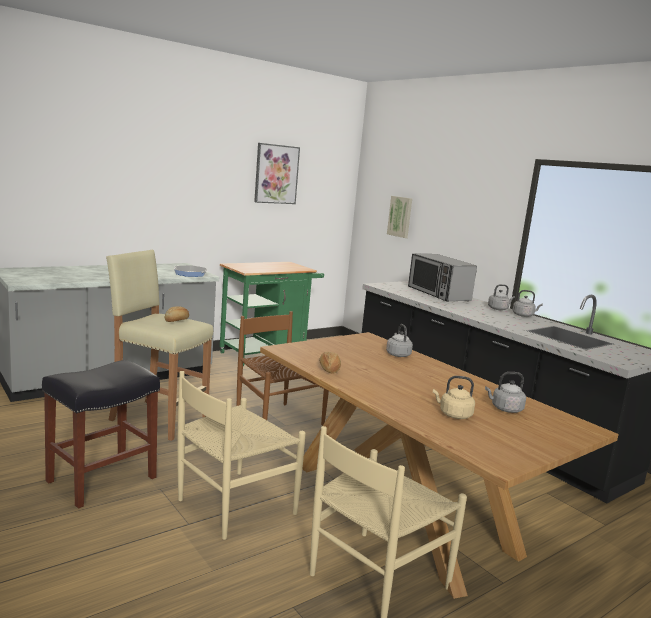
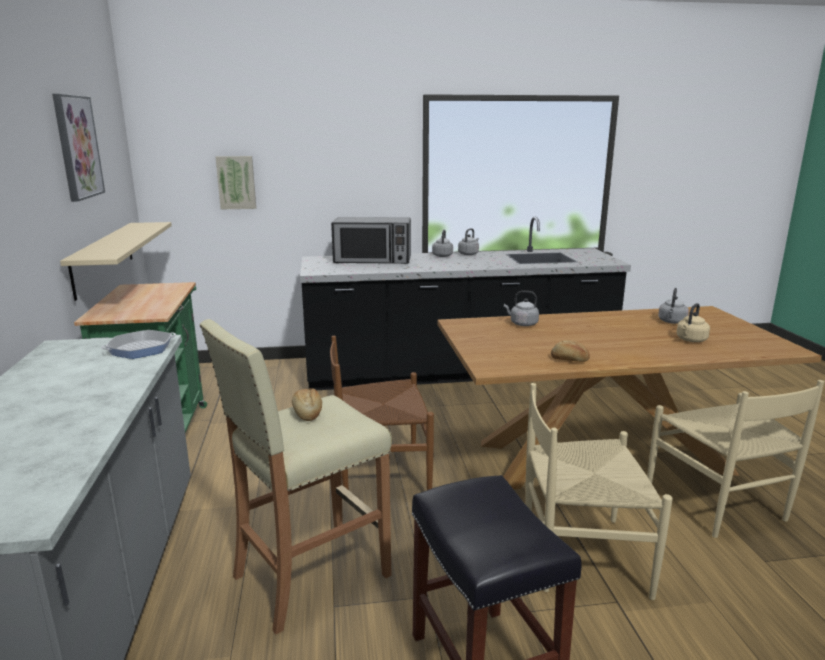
camera: 60 degrees left, 5 degrees up
beige chair [177,371,306,540] -> beige chair turned 105 degrees clockwise [525,383,673,600]
none -> beige shelf [60,222,172,301]

